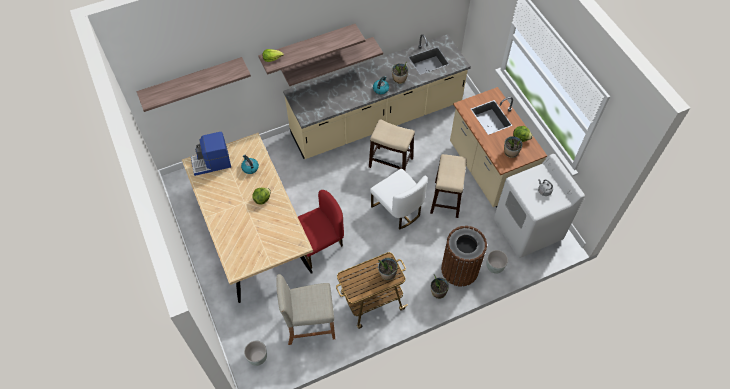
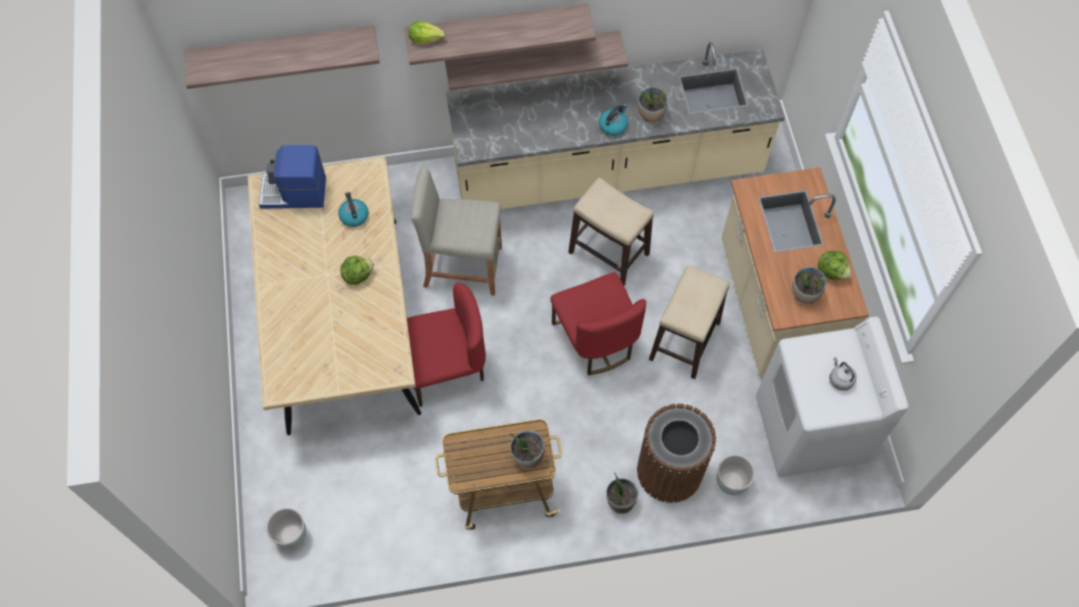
camera: 15 degrees right, 5 degrees up
beige stool [276,274,335,345] -> beige stool moved to [411,166,502,296]
white chair [370,169,427,229] -> red chair [551,272,646,375]

